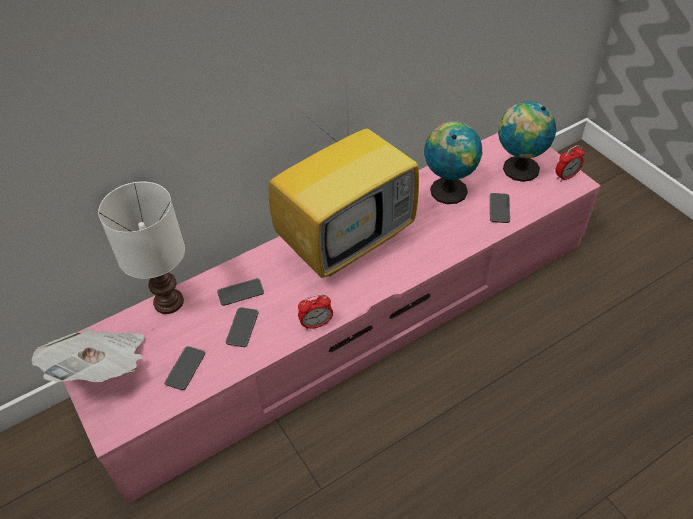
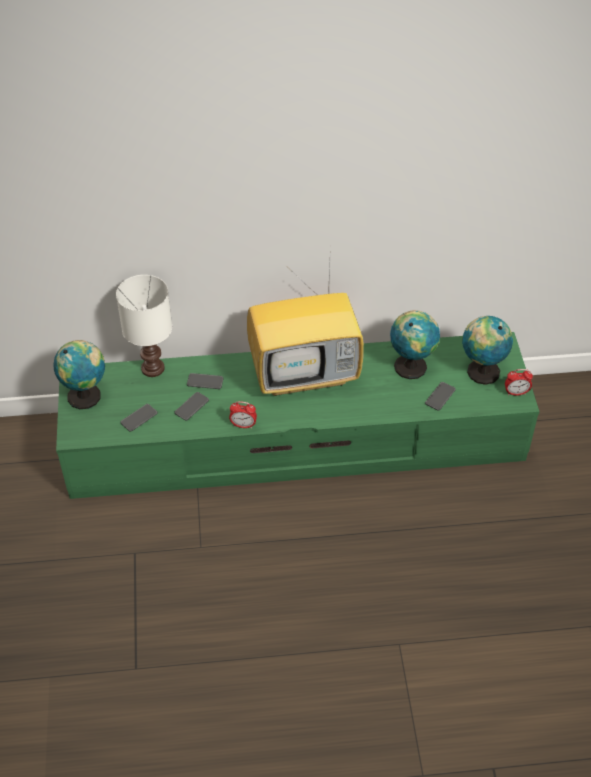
camera: 25 degrees right, 0 degrees up
newspaper [31,329,145,382] -> globe [53,340,105,409]
pink tv stand [63,133,601,504] -> green tv stand [56,332,540,499]

